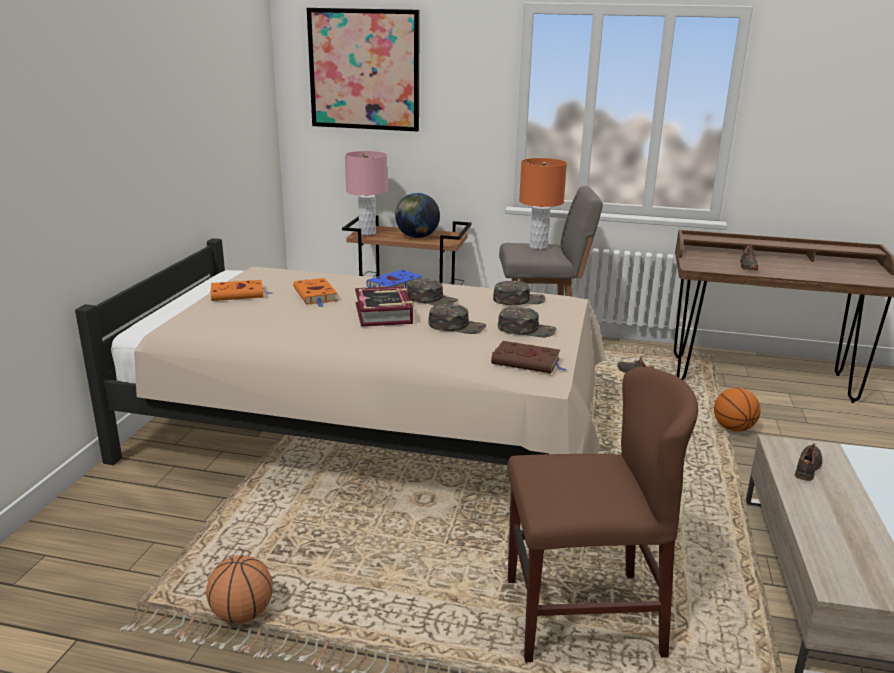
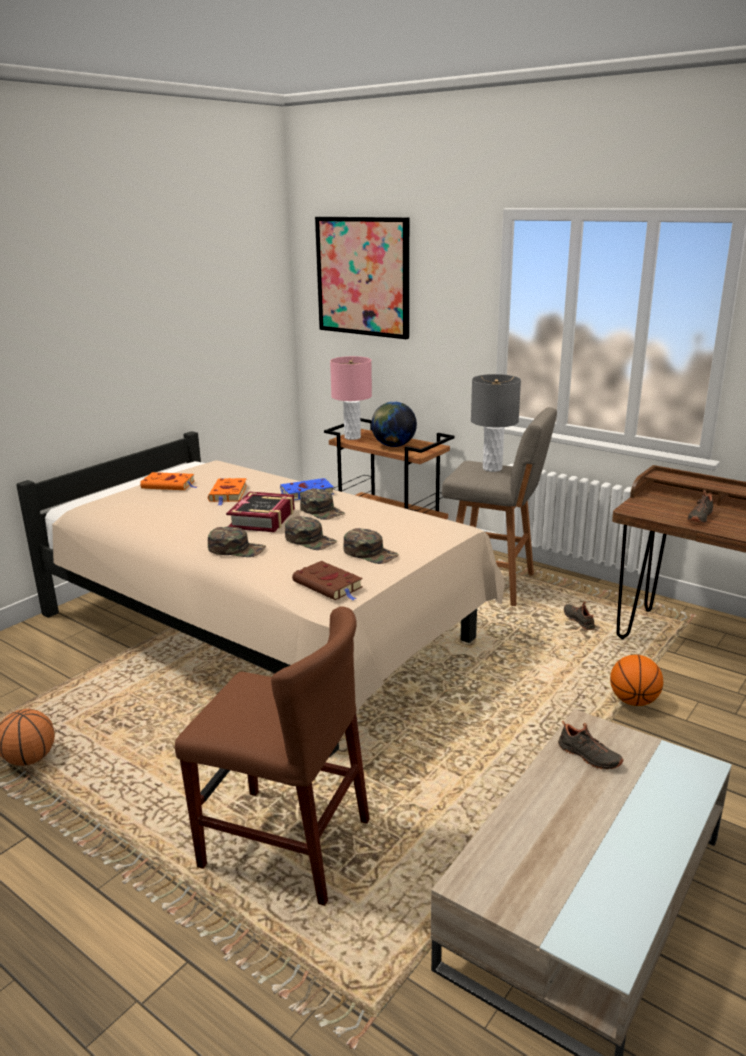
camera: 25 degrees right, 0 degrees up
green cap [493,281,546,305] -> green cap moved to [208,527,266,557]
orange table lamp [519,158,567,250] -> grey table lamp [471,374,521,472]
black shoe [795,443,822,481] -> black shoe turned 75 degrees clockwise [558,721,623,770]

